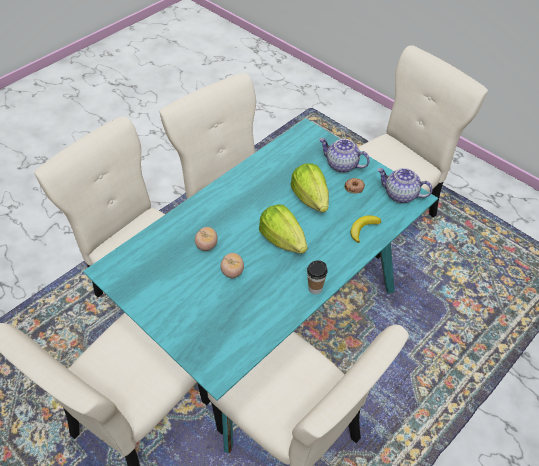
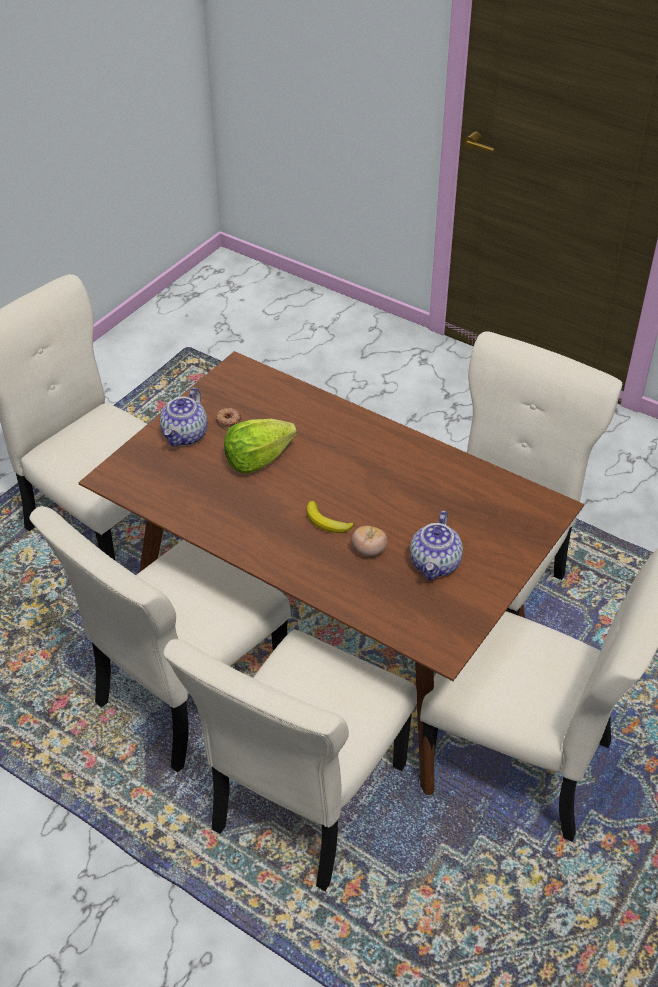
camera: 100 degrees left, 5 degrees down
turquoise dining table [83,118,438,453] -> brown dining table [78,351,584,795]
tomato [220,253,244,278] -> none
lettuce [259,204,307,254] -> none
cup [307,260,327,294] -> none
banana [351,215,381,243] -> banana moved to [306,501,354,533]
teapot [377,168,432,203] -> teapot moved to [410,510,463,580]

